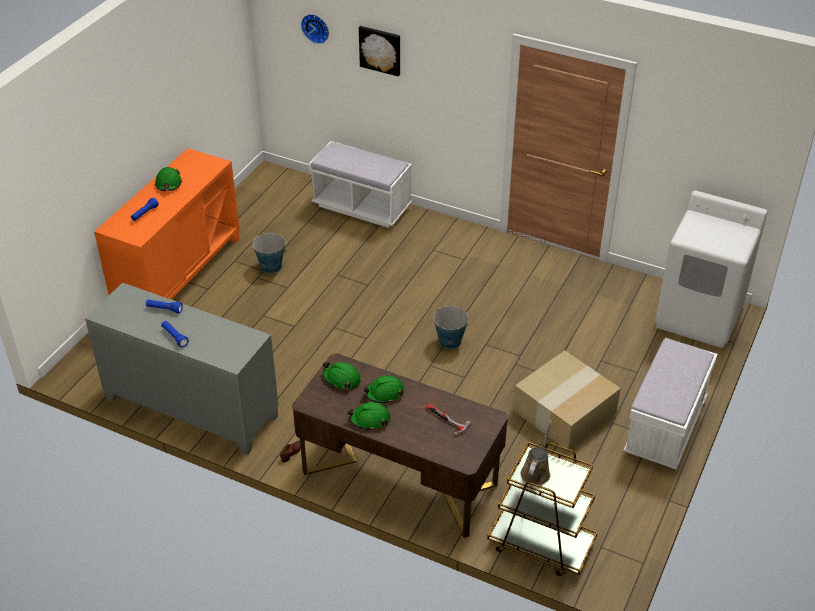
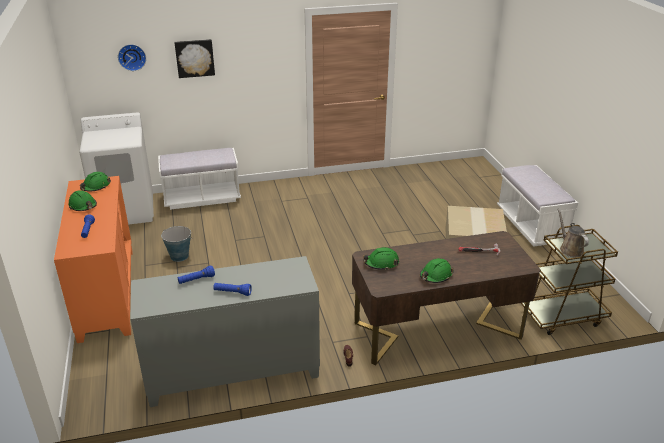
camera: 40 degrees left, 10 degrees down
green hard hat [363,375,404,403] -> green hard hat moved to [80,172,111,191]
bucket [433,306,469,349] -> none
white washing machine [655,191,768,348] -> white washing machine moved to [79,112,154,225]

